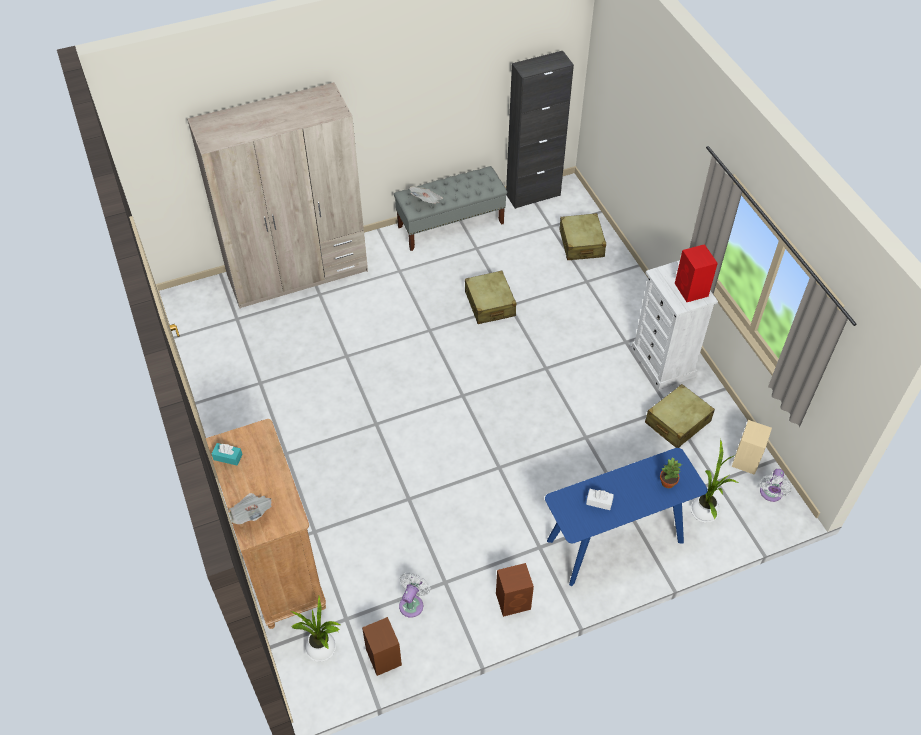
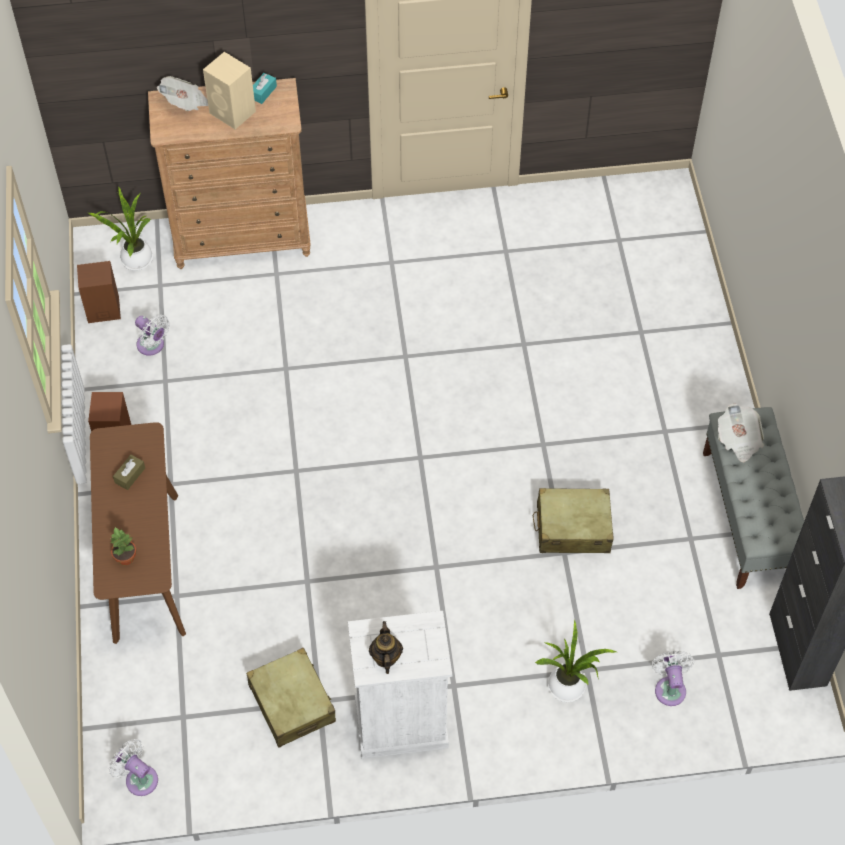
camera: 105 degrees right, 5 degrees up
beige wardrobe [187,82,368,309] -> none
blue console table [545,448,708,586] -> brown console table [90,422,186,644]
beige suitcase [559,213,606,260] -> white fan [651,651,694,706]
white tissue box [586,489,614,510] -> brown tissue box [113,455,145,490]
red speaker [675,244,718,302] -> teapot [369,621,403,674]
potted plant [691,439,738,523] -> potted plant moved to [535,620,616,702]
beige speaker [732,420,772,475] -> beige speaker moved to [203,52,256,129]

